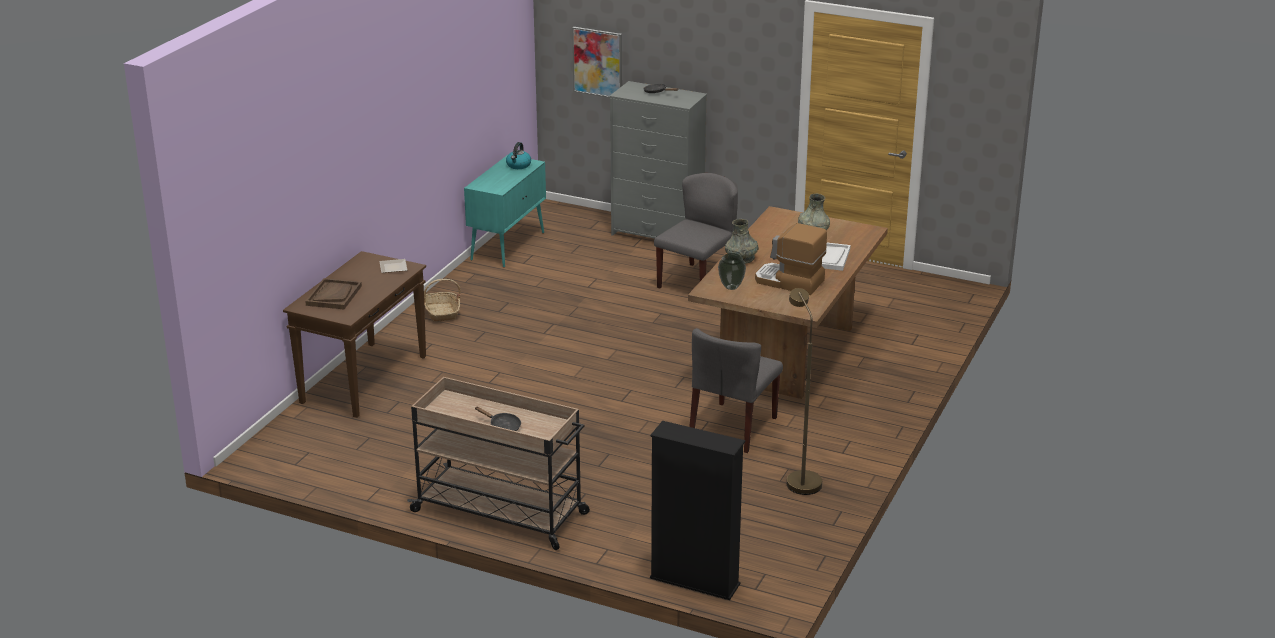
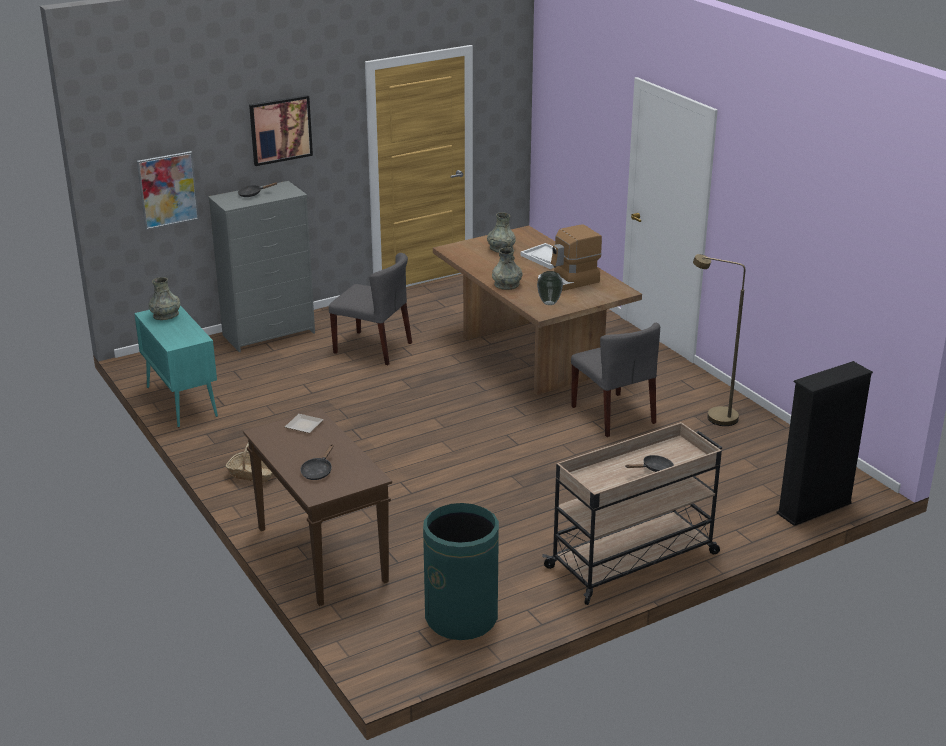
camera: 55 degrees left, 0 degrees up
brown tray [305,278,362,309] -> black frying pan [300,444,334,480]
kettle [506,142,531,169] -> grey vase [149,277,181,320]
grey chair [654,173,738,289] -> grey chair turned 135 degrees clockwise [329,253,412,365]
none -> picture [249,95,313,166]
none -> green trash can [423,503,499,640]

